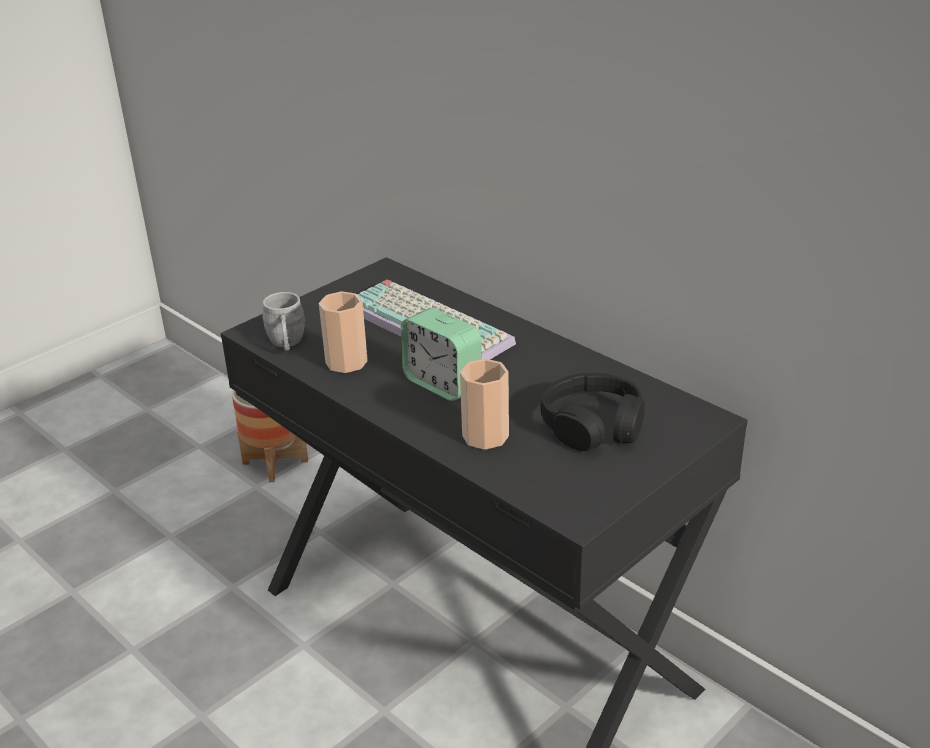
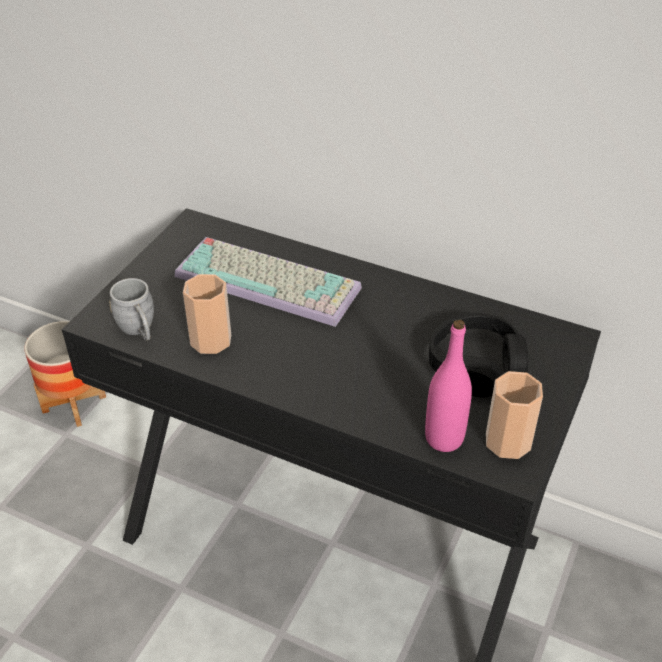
camera: 20 degrees left, 10 degrees up
alarm clock [401,308,482,401] -> none
cup [460,359,509,450] -> cup moved to [486,371,543,459]
none -> pink bottle [425,320,472,452]

